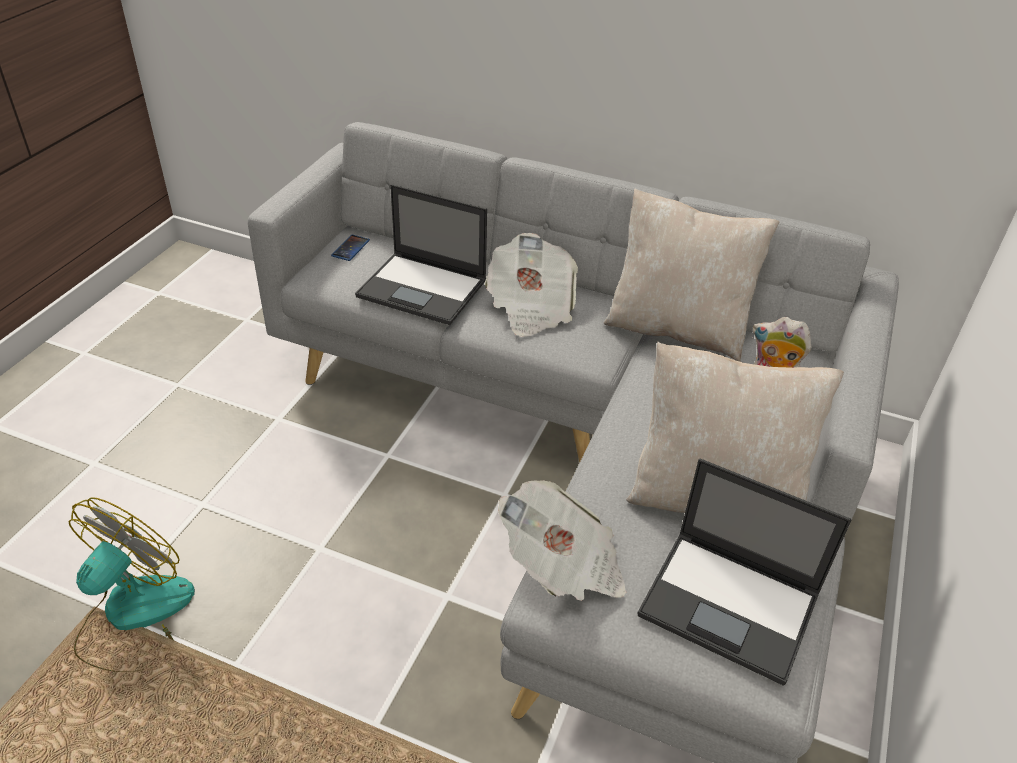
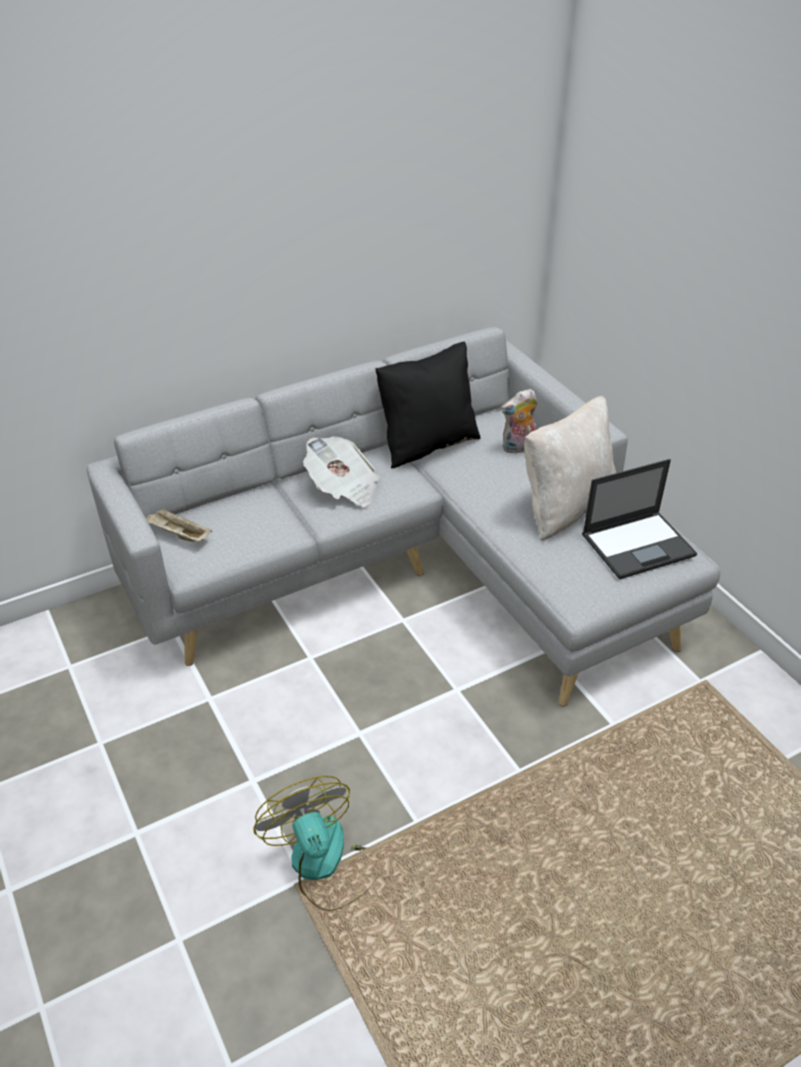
camera: 50 degrees left, 0 degrees up
phone [331,235,370,261] -> beige tray [146,509,212,542]
laptop [355,184,487,325] -> none
newspaper [498,480,626,601] -> none
beige pillow [604,188,780,362] -> black pillow [375,342,481,468]

